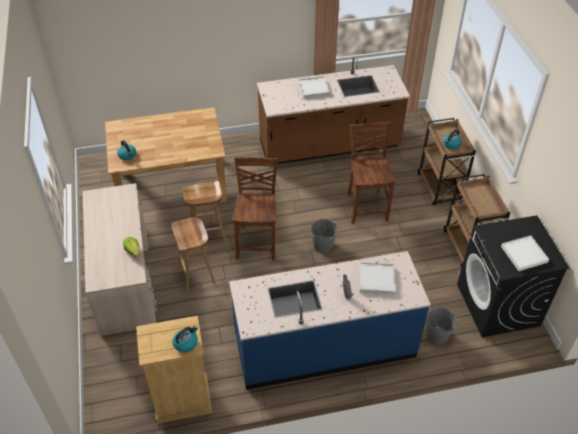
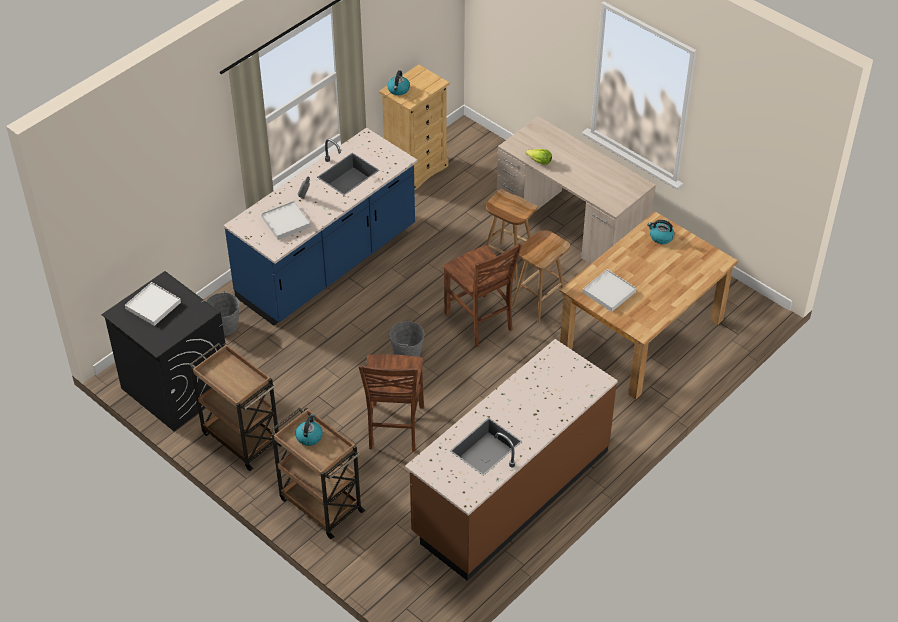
camera: 145 degrees right, 0 degrees up
white tray [298,76,330,99] -> white tray moved to [583,269,636,312]
brown chair [348,122,396,224] -> brown chair turned 45 degrees clockwise [359,354,424,452]

